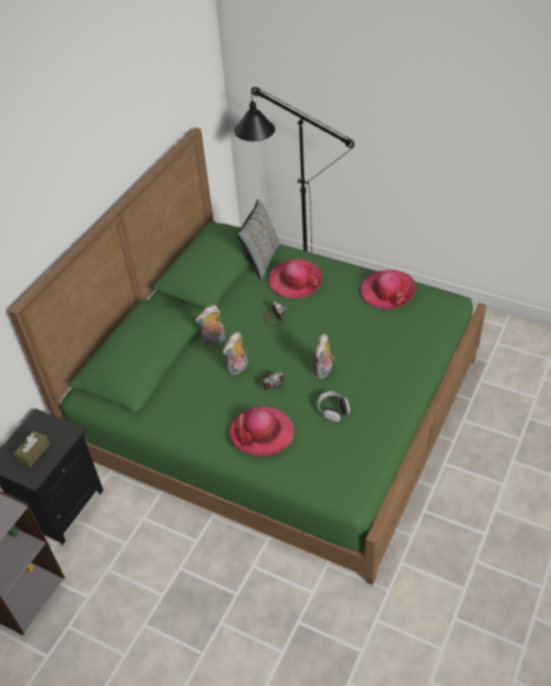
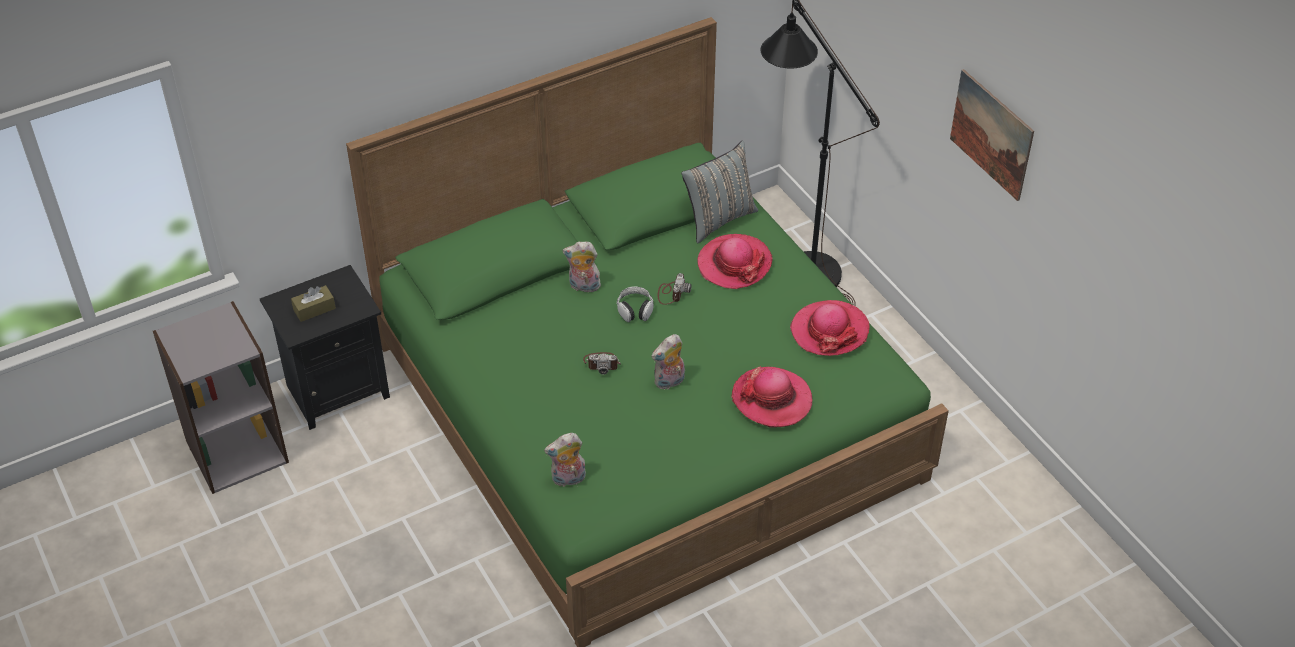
camera: 30 degrees right, 0 degrees up
plush toy [223,332,248,375] -> plush toy moved to [544,433,586,487]
hat [230,407,294,456] -> hat moved to [731,366,812,428]
headphones [317,391,350,422] -> headphones moved to [617,286,654,322]
none -> picture [950,69,1034,201]

